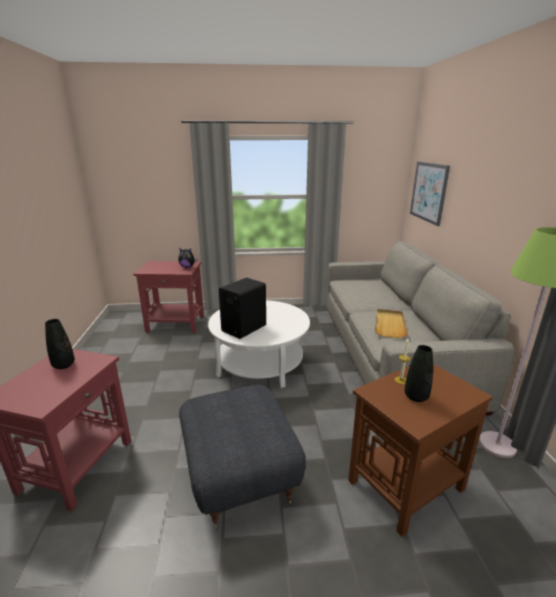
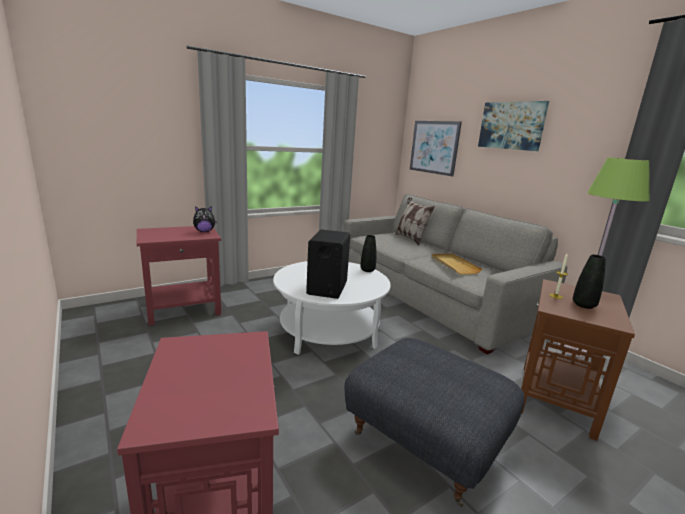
camera: 30 degrees left, 5 degrees down
black vase [45,319,75,369] -> black vase moved to [360,235,377,272]
none -> pillow [394,197,435,245]
none -> picture [478,101,549,151]

